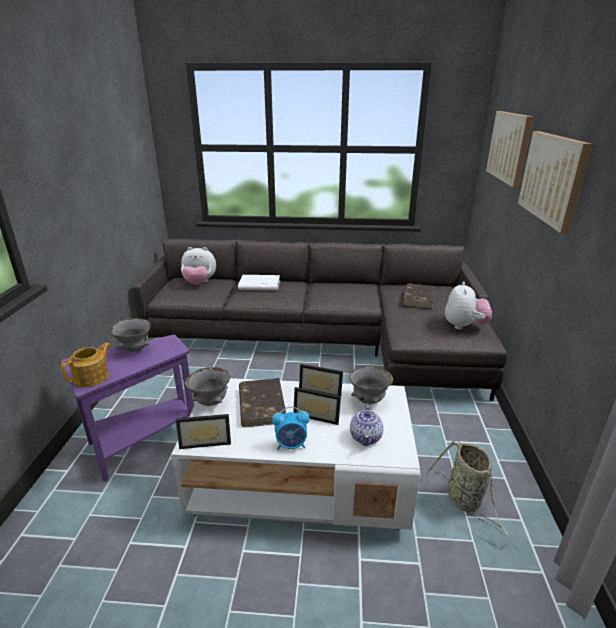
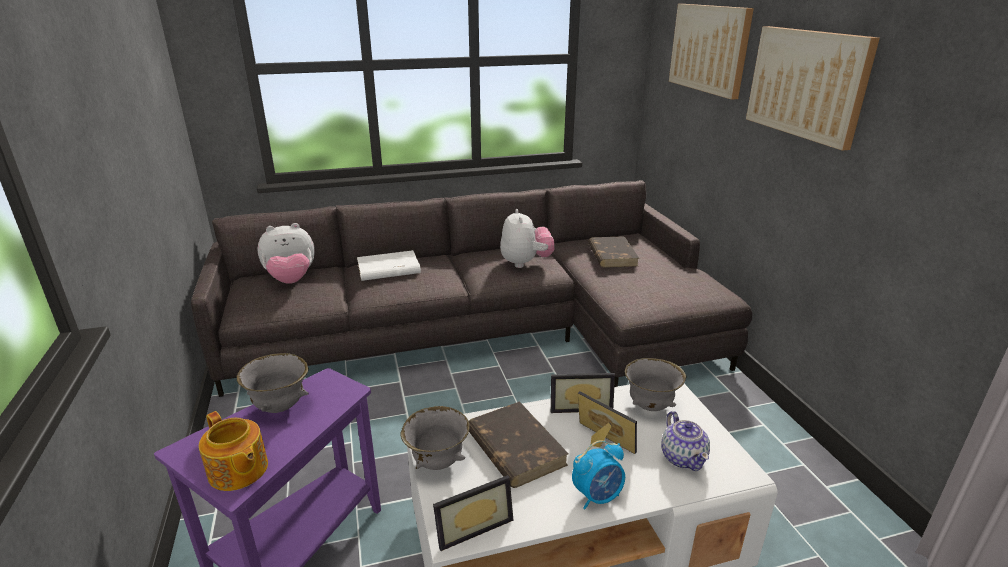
camera: 20 degrees left, 0 degrees up
teapot [61,342,110,387] -> teapot turned 120 degrees clockwise [199,411,268,491]
picture frame [293,387,341,425] -> picture frame turned 135 degrees counterclockwise [578,391,637,454]
basket [425,441,513,540] -> none
plush toy [445,282,492,330] -> plush toy moved to [500,209,555,268]

